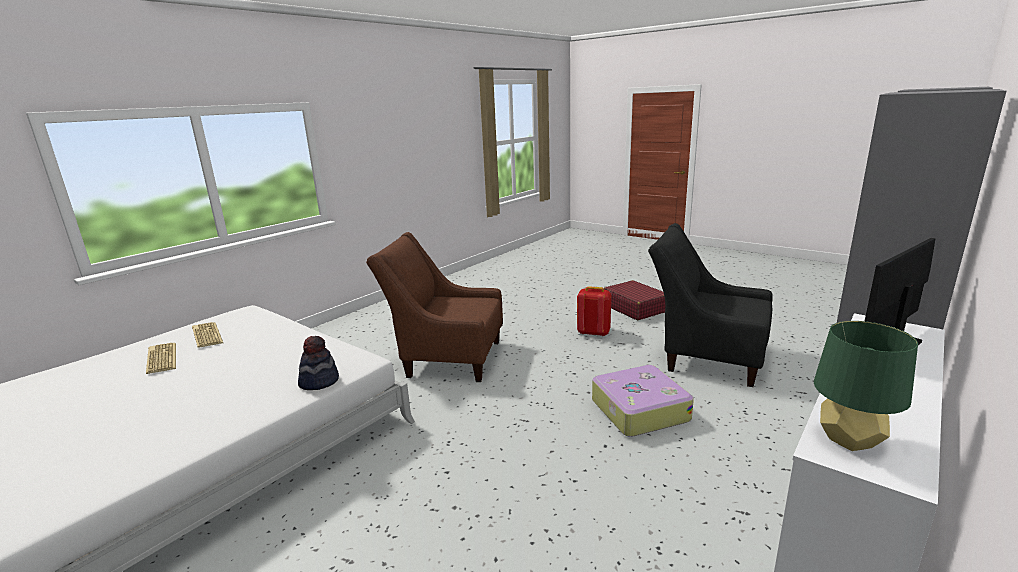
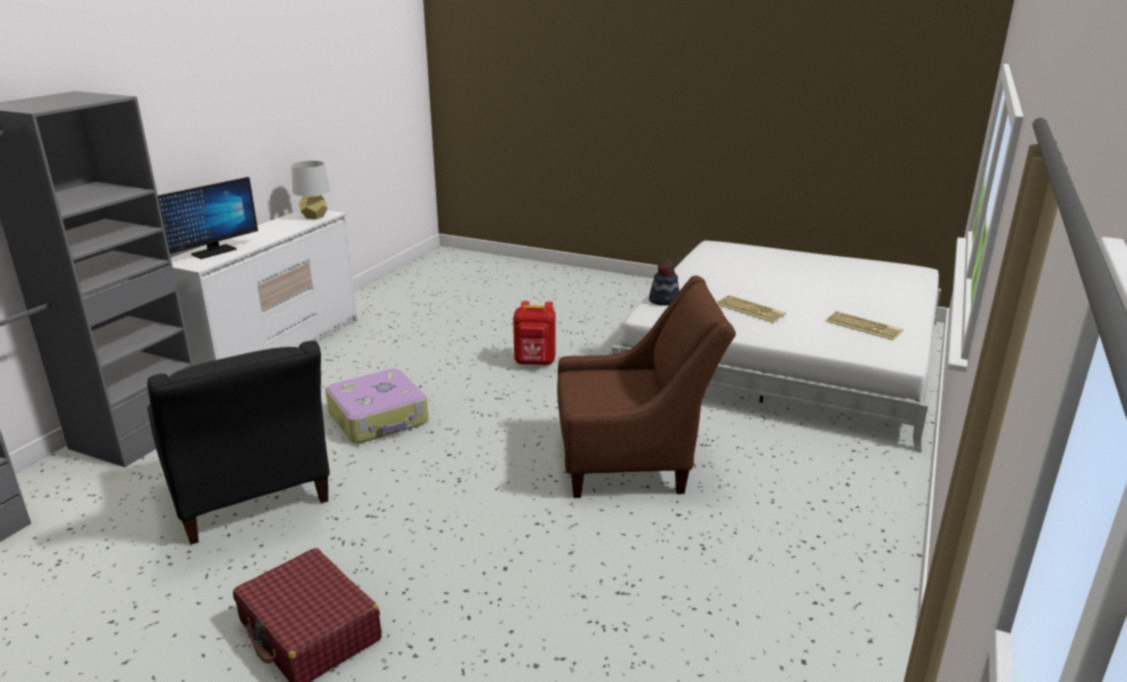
camera: 165 degrees right, 5 degrees up
keyboard [146,343,176,374] -> keyboard moved to [717,295,786,322]
red backpack [577,286,611,336] -> red backpack moved to [513,301,556,365]
black armchair [648,223,773,387] -> black armchair turned 45 degrees clockwise [147,341,330,545]
green table lamp [814,321,918,451] -> grey table lamp [291,161,330,219]

